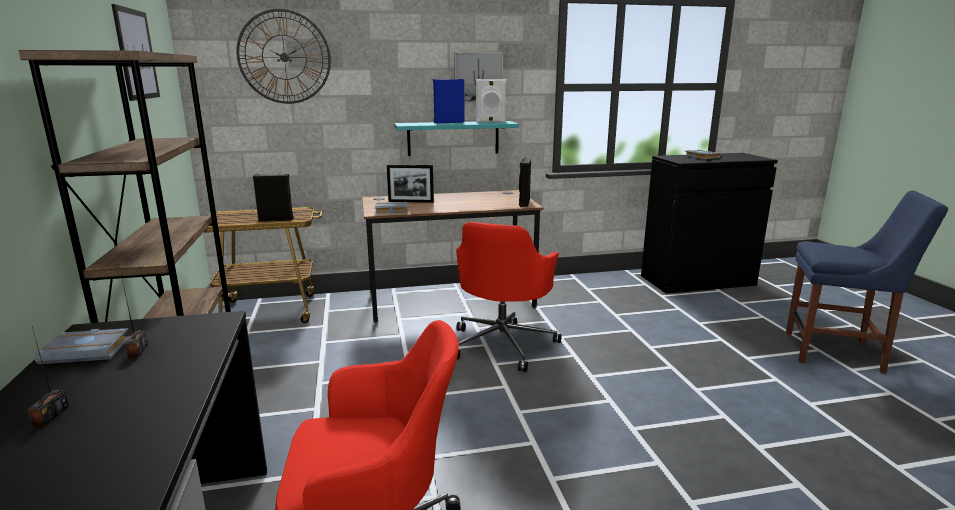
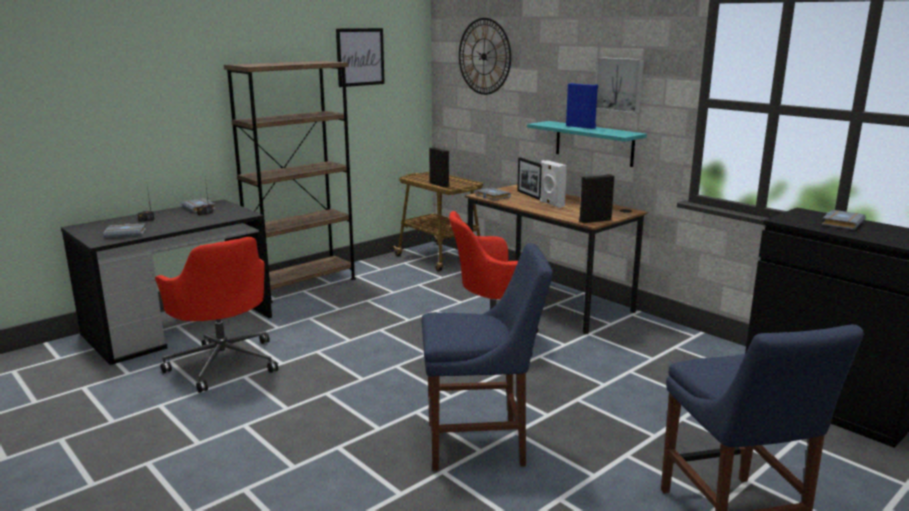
camera: 60 degrees right, 0 degrees up
white speaker [476,79,506,122] -> white speaker moved to [540,160,567,208]
none -> grey book [104,223,146,238]
none -> blue chair [422,243,553,471]

